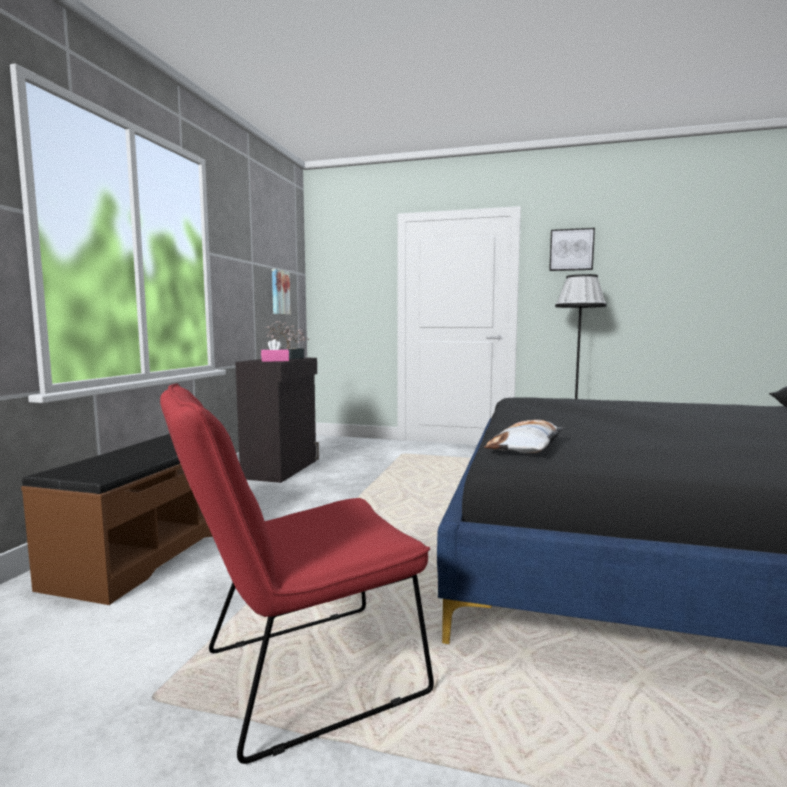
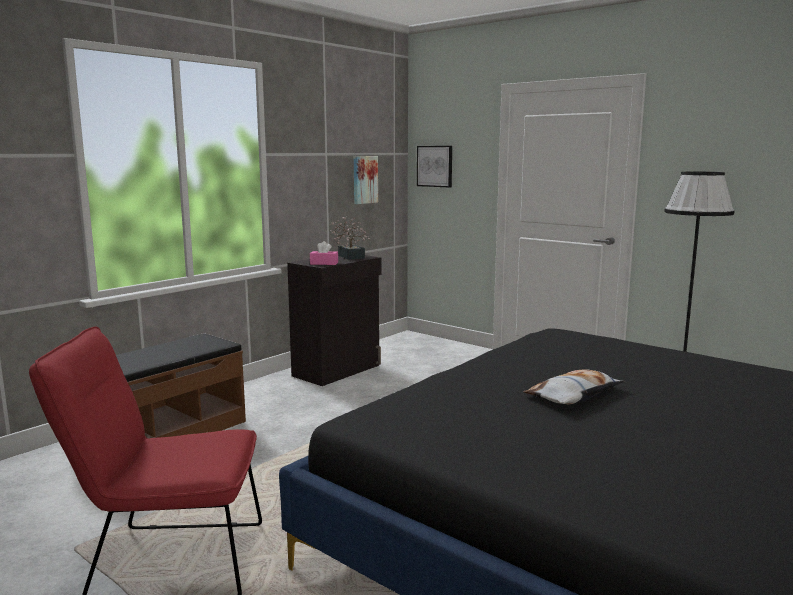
camera: 25 degrees right, 5 degrees up
pillow [484,420,564,453] -> pillow moved to [523,370,624,404]
picture [549,228,595,271] -> picture moved to [417,146,452,188]

